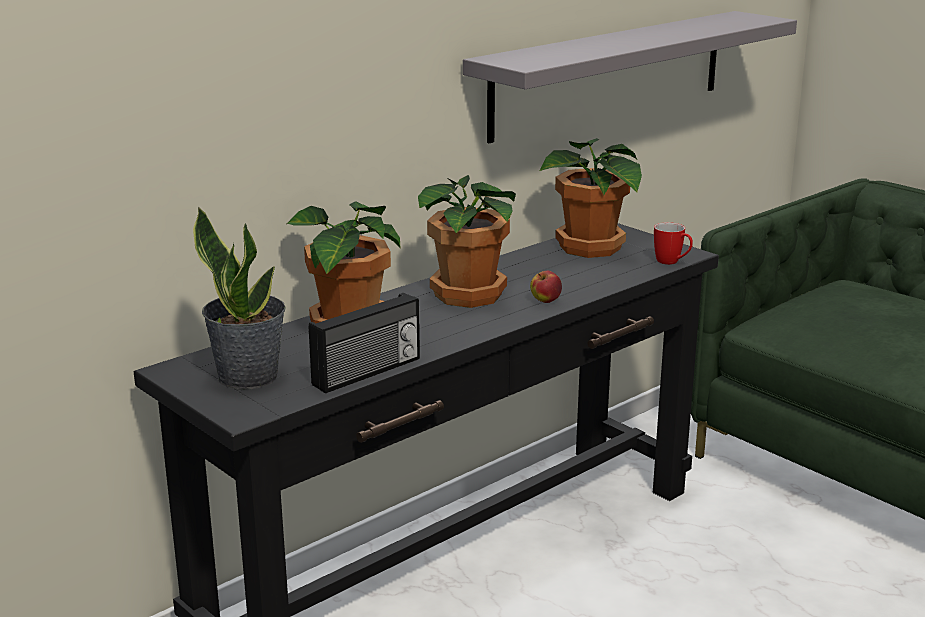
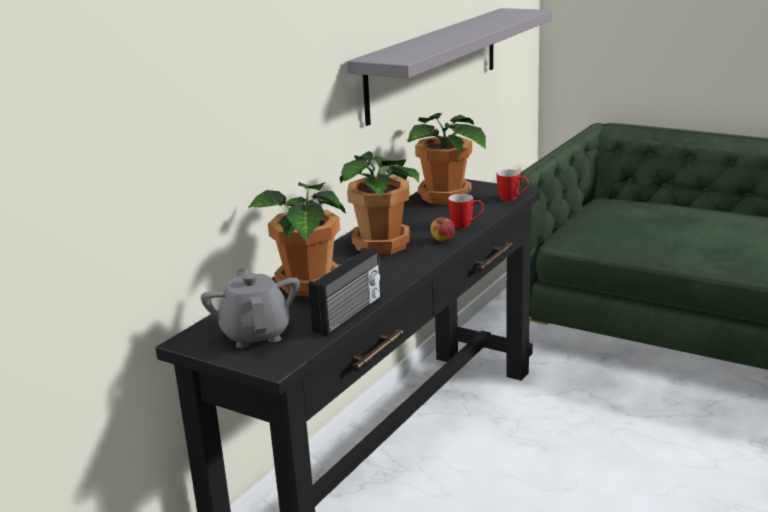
camera: 15 degrees left, 0 degrees up
potted plant [193,207,286,390] -> grey teapot [201,268,300,348]
none -> mug [448,194,484,228]

